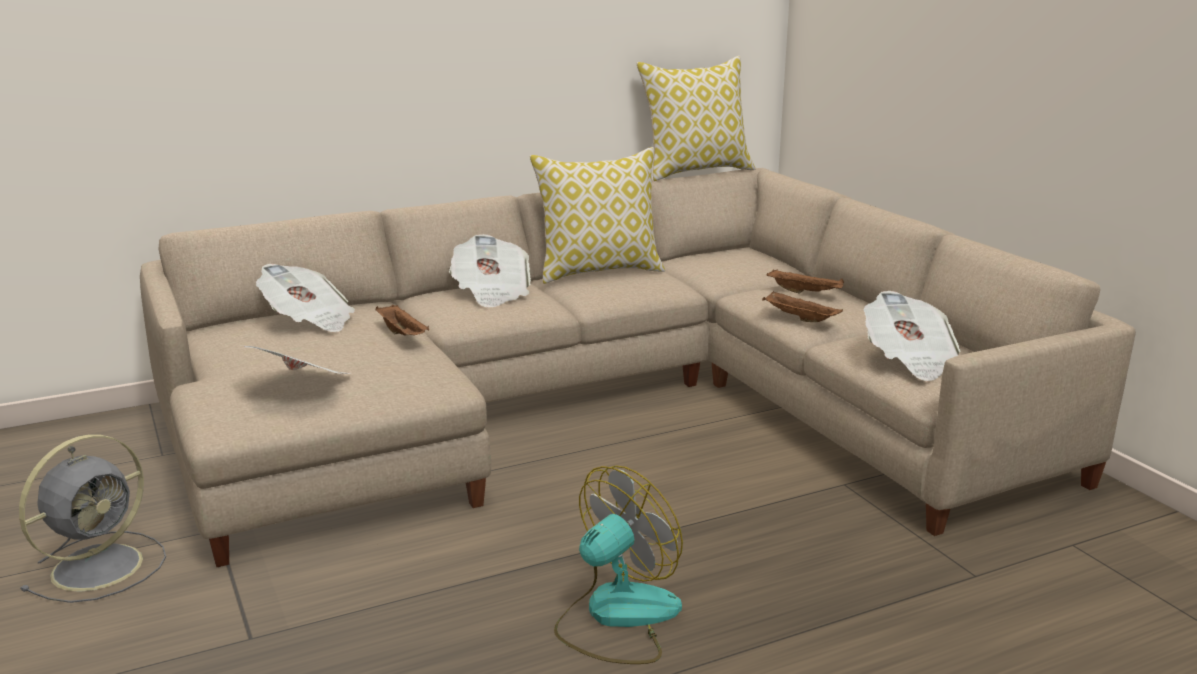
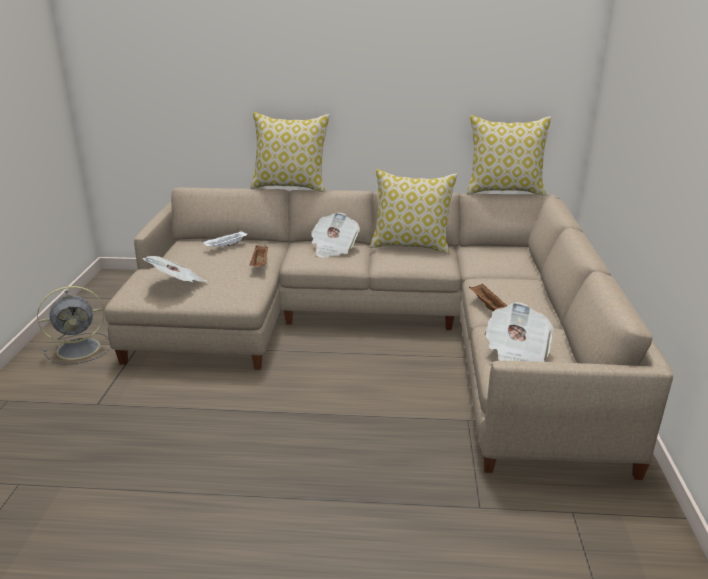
camera: 30 degrees right, 5 degrees up
newspaper [256,264,355,332] -> white tray [203,230,247,247]
fan [554,466,683,664] -> none
brown tray [766,269,844,293] -> none
none -> pillow [250,112,330,192]

